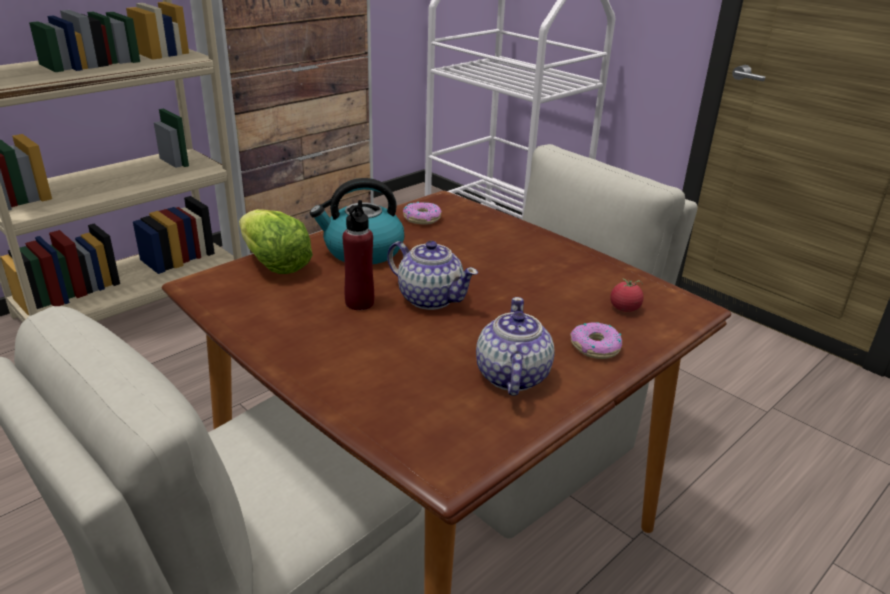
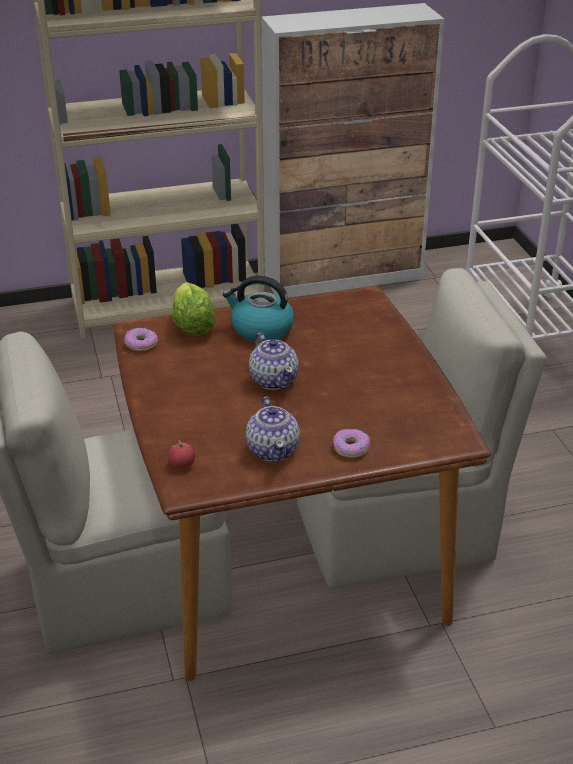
camera: 30 degrees right, 5 degrees up
red bottle [342,200,374,310] -> none
donut [403,202,442,225] -> donut moved to [124,328,158,351]
teapot [476,297,555,396] -> teapot turned 135 degrees clockwise [246,397,300,463]
tomato [610,279,643,312] -> tomato moved to [168,440,195,468]

